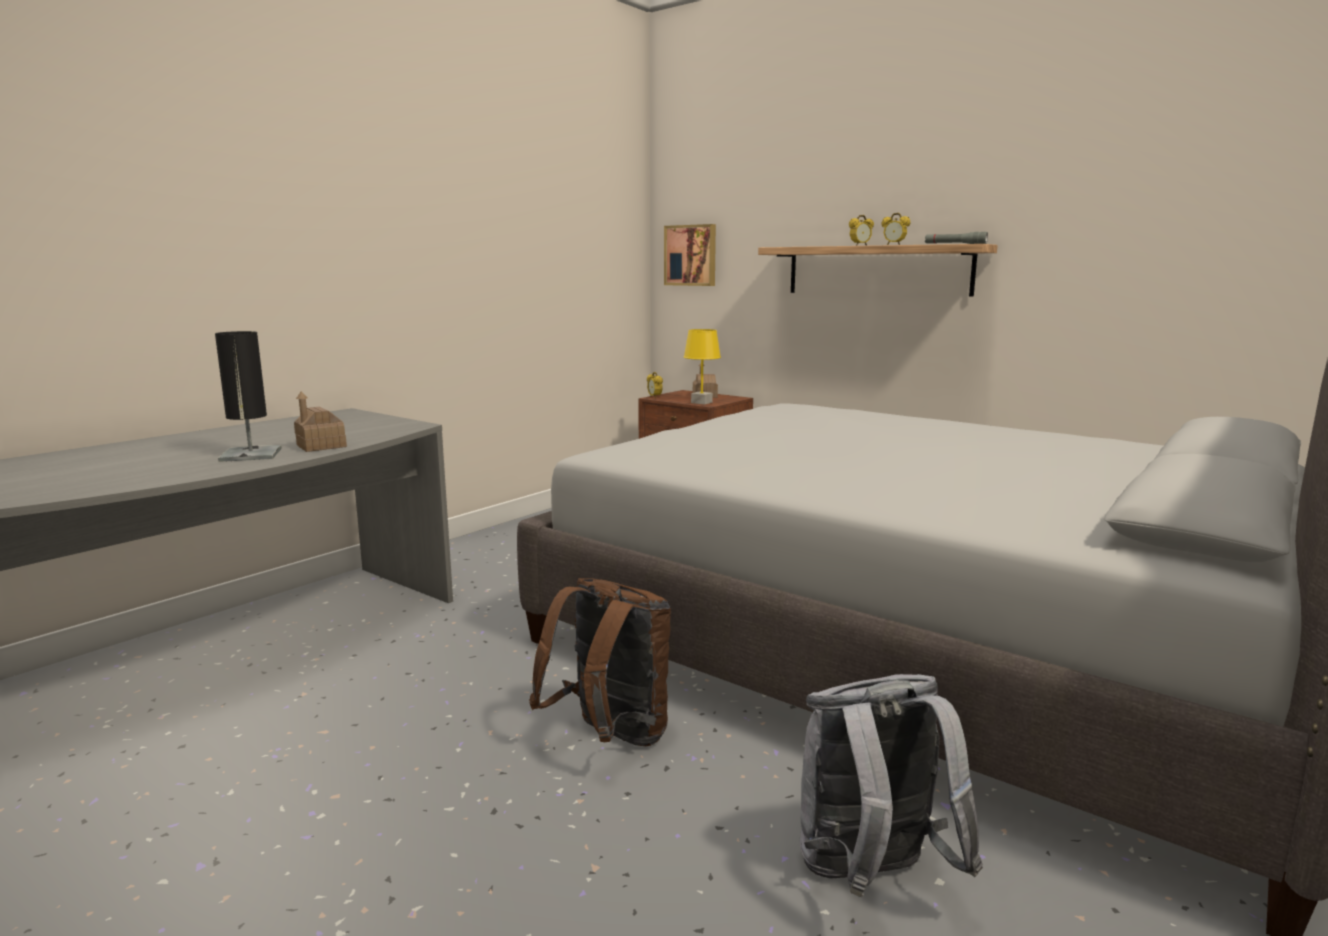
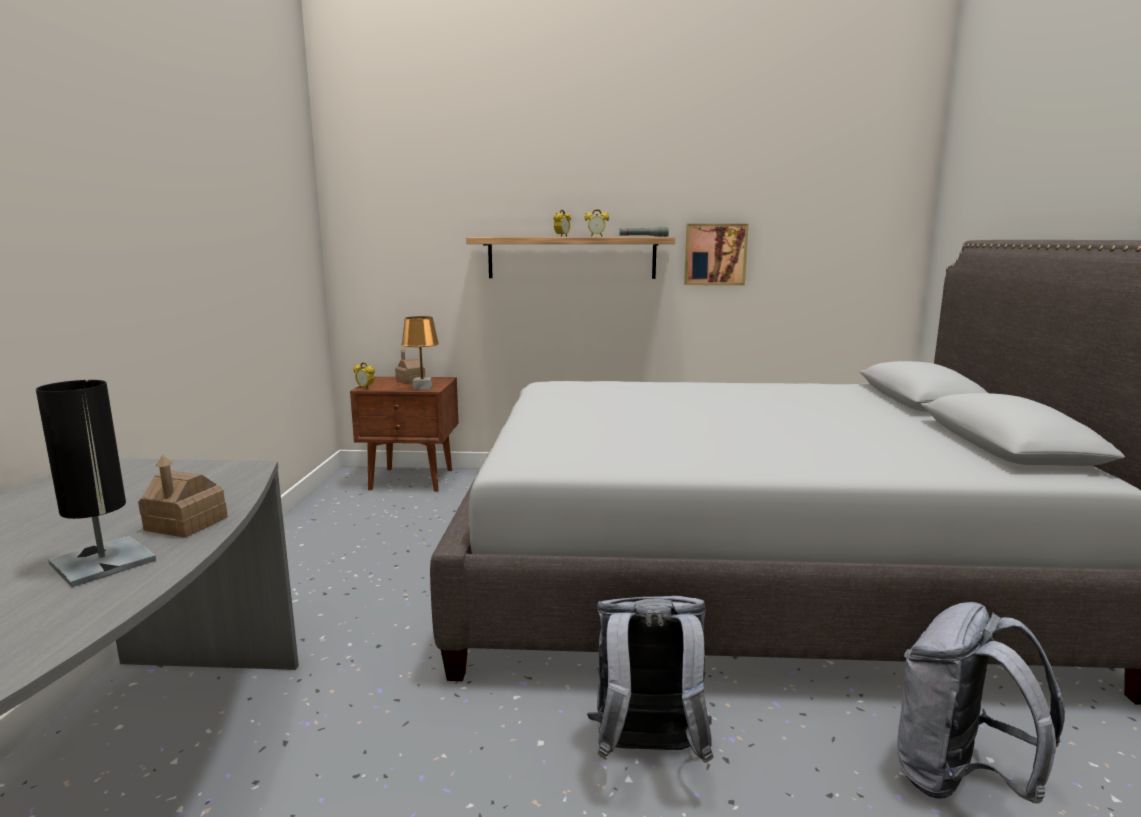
camera: 35 degrees left, 0 degrees up
brown backpack [529,578,671,746] -> grey backpack [587,596,714,763]
picture [664,224,716,286] -> picture moved to [684,224,749,285]
yellow table lamp [684,329,721,405] -> brown table lamp [401,316,439,390]

